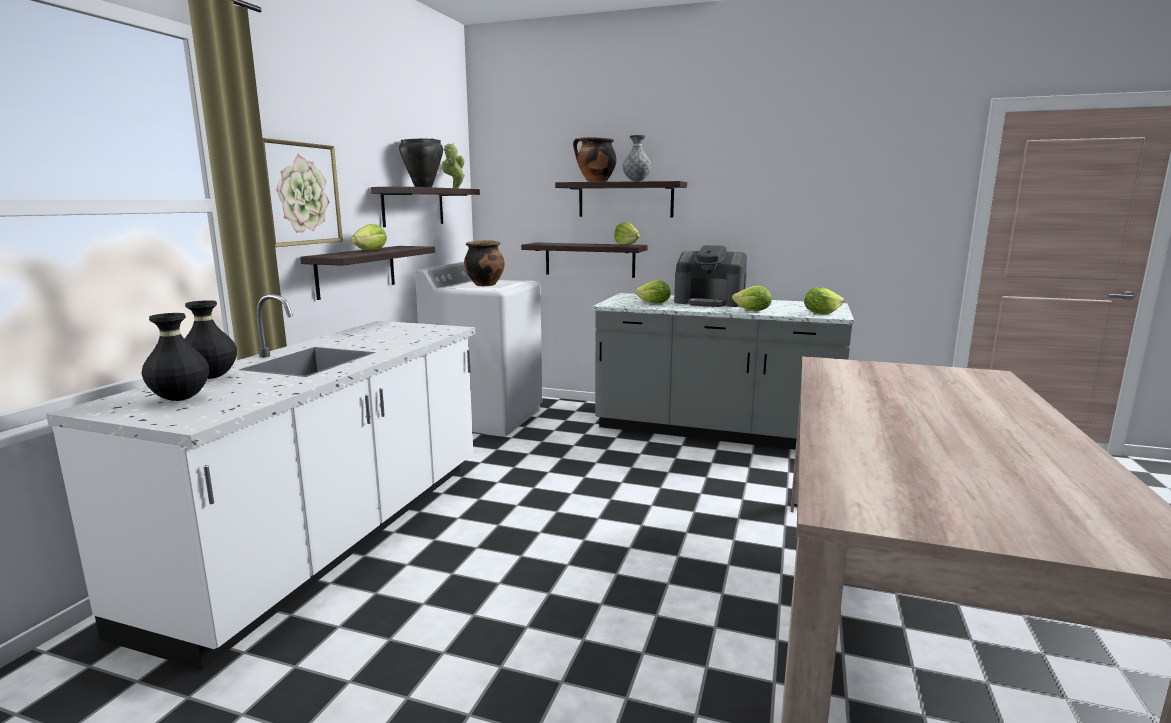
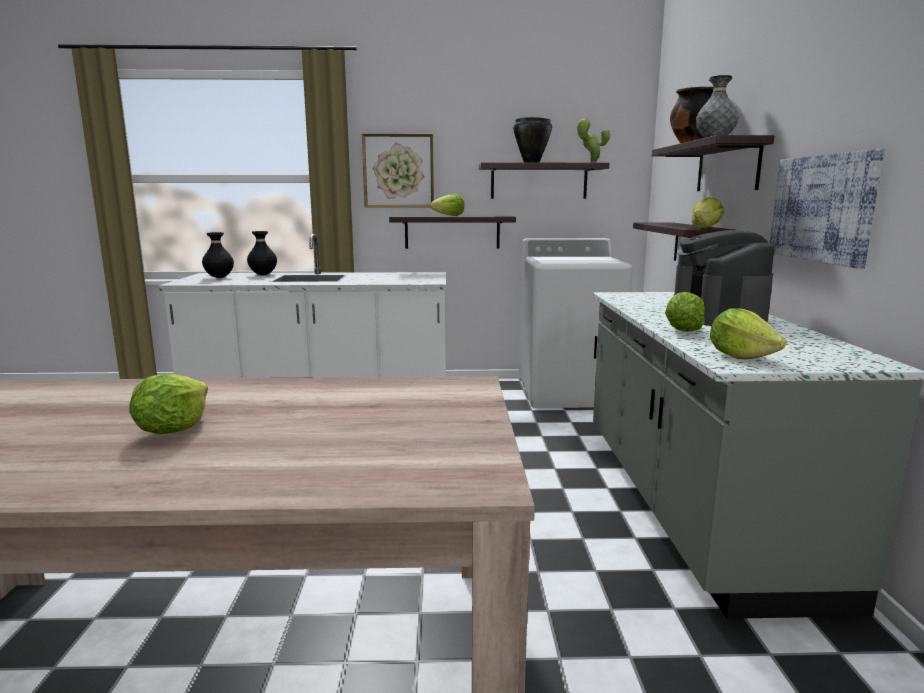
camera: 70 degrees right, 0 degrees up
cooking pot [464,240,505,286] -> none
lettuce [635,280,671,304] -> lettuce moved to [129,373,208,434]
none -> picture [770,149,884,269]

